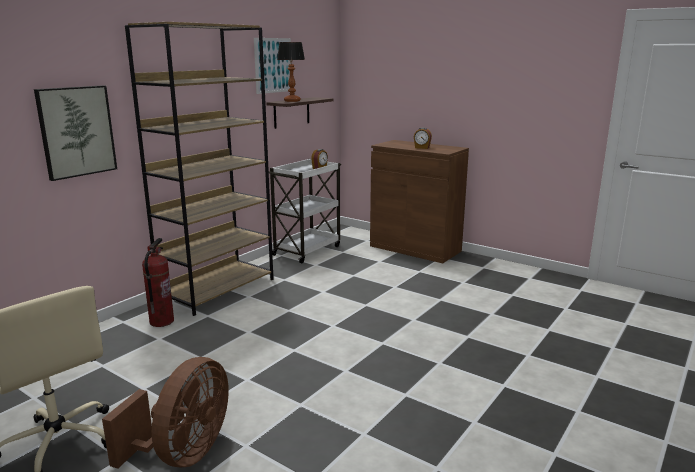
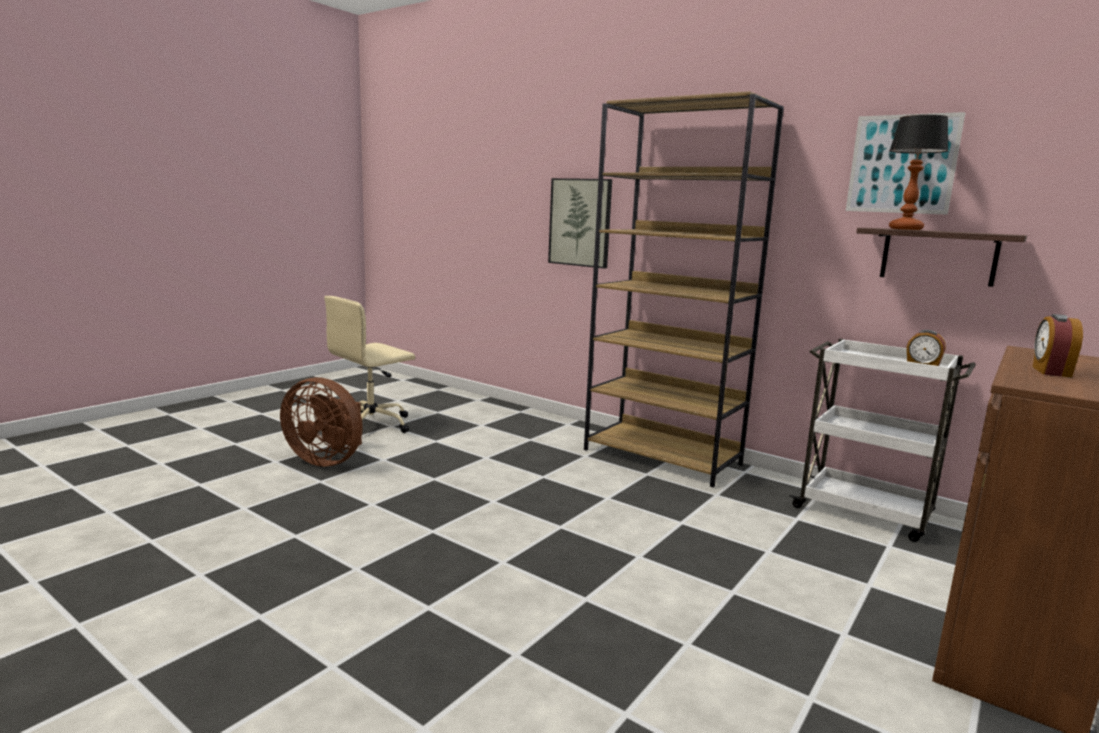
camera: 90 degrees right, 5 degrees down
fire extinguisher [142,238,174,327] -> none

